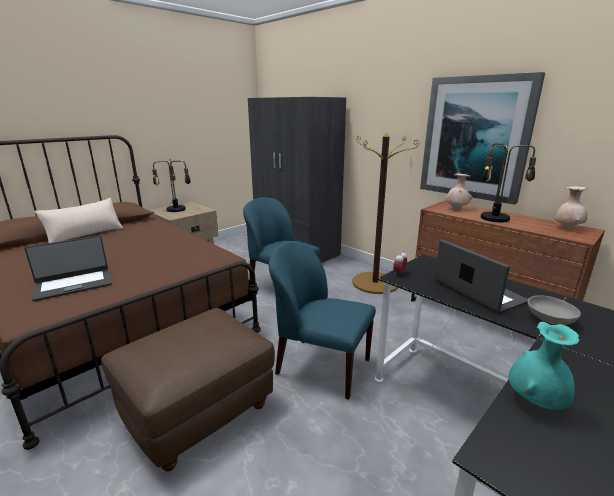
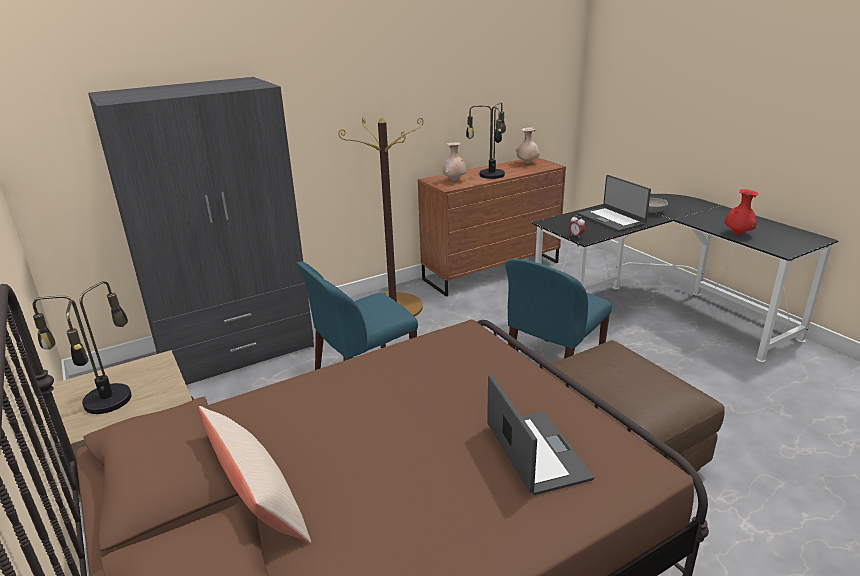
camera: 75 degrees left, 5 degrees up
picture [420,72,545,205] -> none
laptop [434,239,528,314] -> laptop turned 105 degrees counterclockwise [578,175,651,232]
turquoise vase [509,322,580,410] -> red vase [724,189,758,235]

